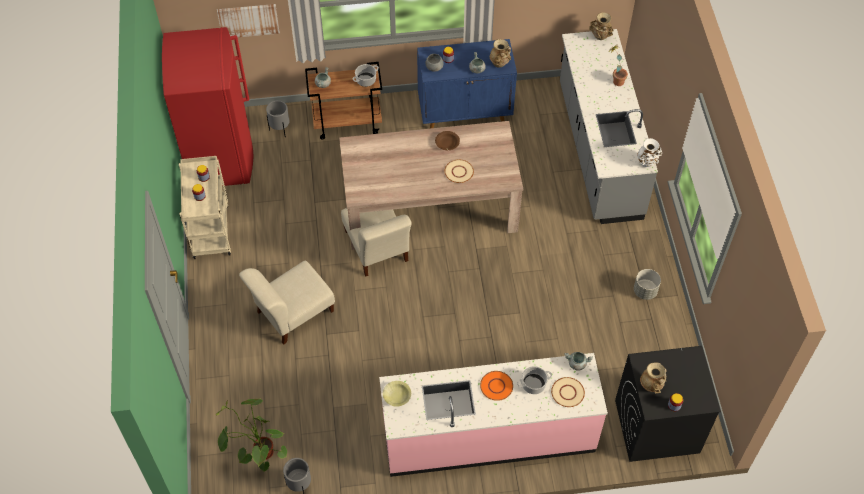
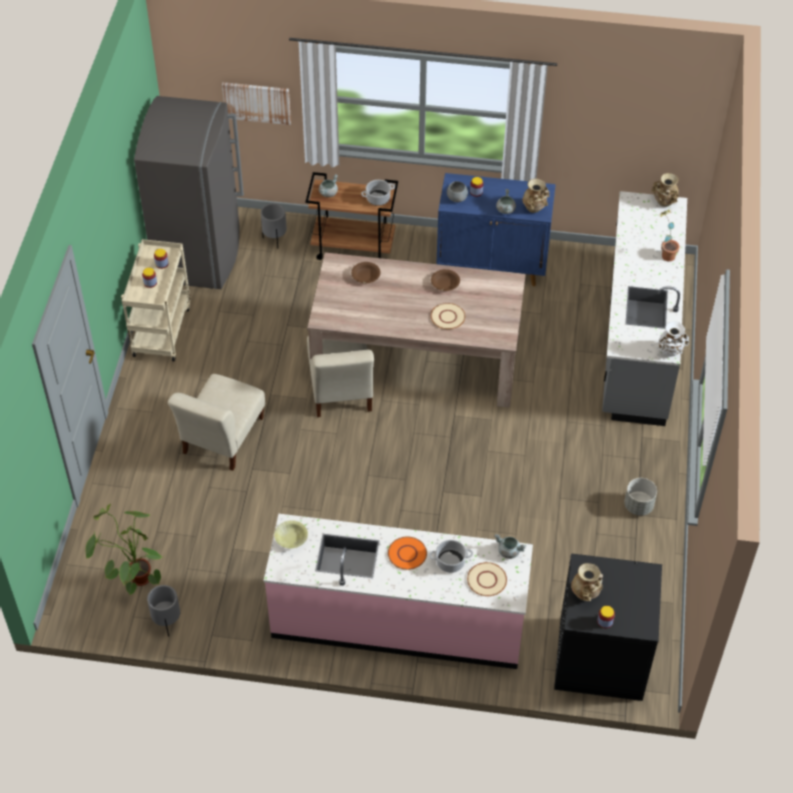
camera: 15 degrees right, 5 degrees down
red fridge [162,27,254,186] -> grey fridge [134,96,244,289]
beige chair [239,261,335,345] -> beige chair turned 45 degrees counterclockwise [168,374,265,471]
none -> brown bowl [351,262,381,283]

